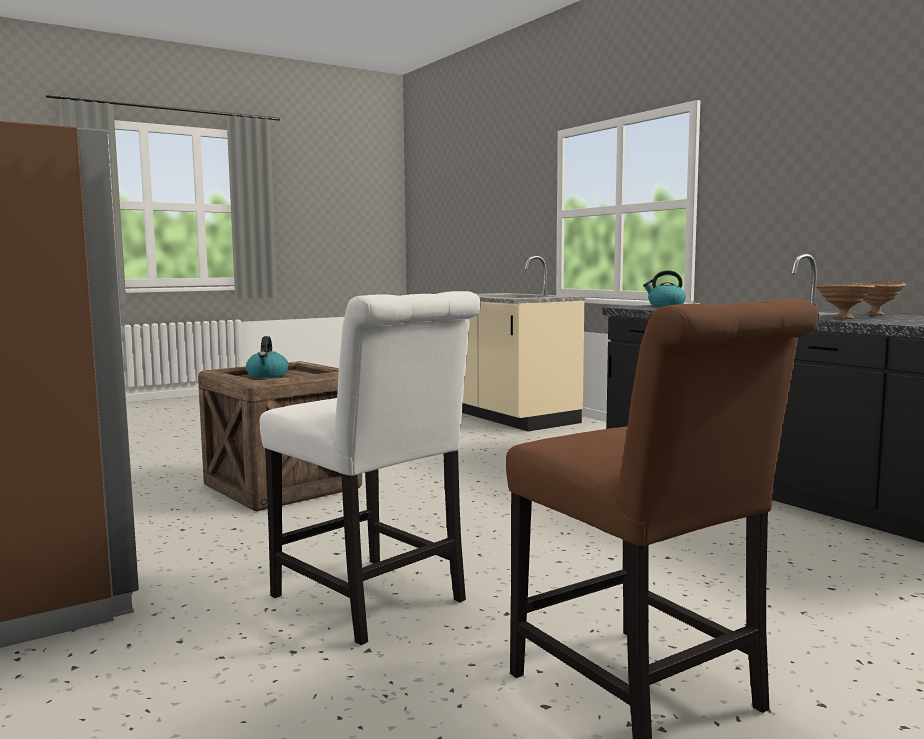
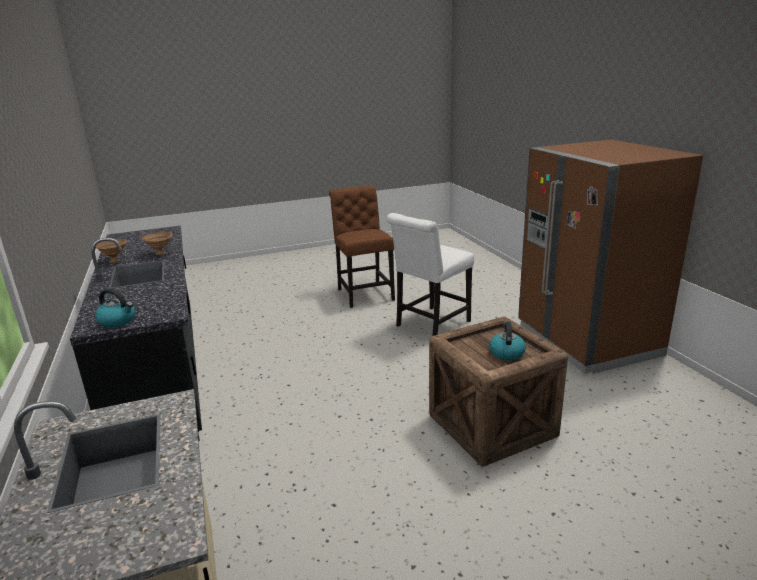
camera: 165 degrees left, 15 degrees up
white chair [259,291,481,645] -> white chair turned 105 degrees counterclockwise [387,213,474,336]

